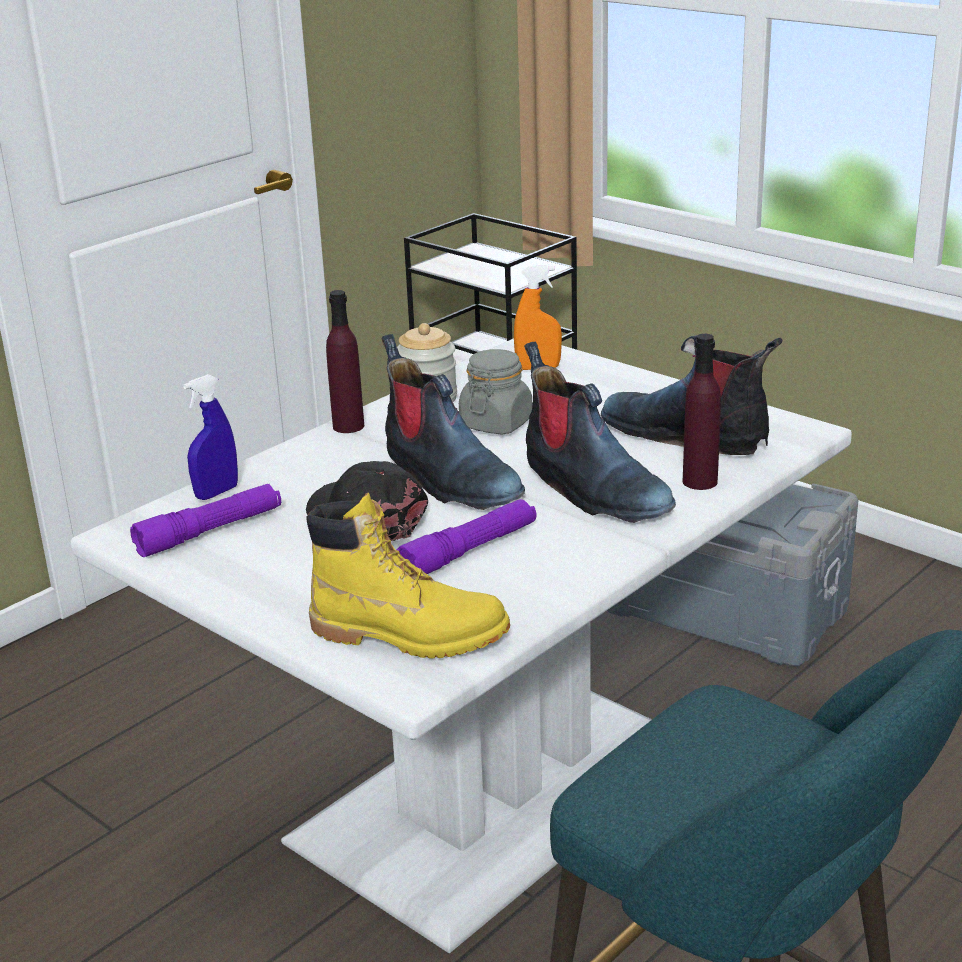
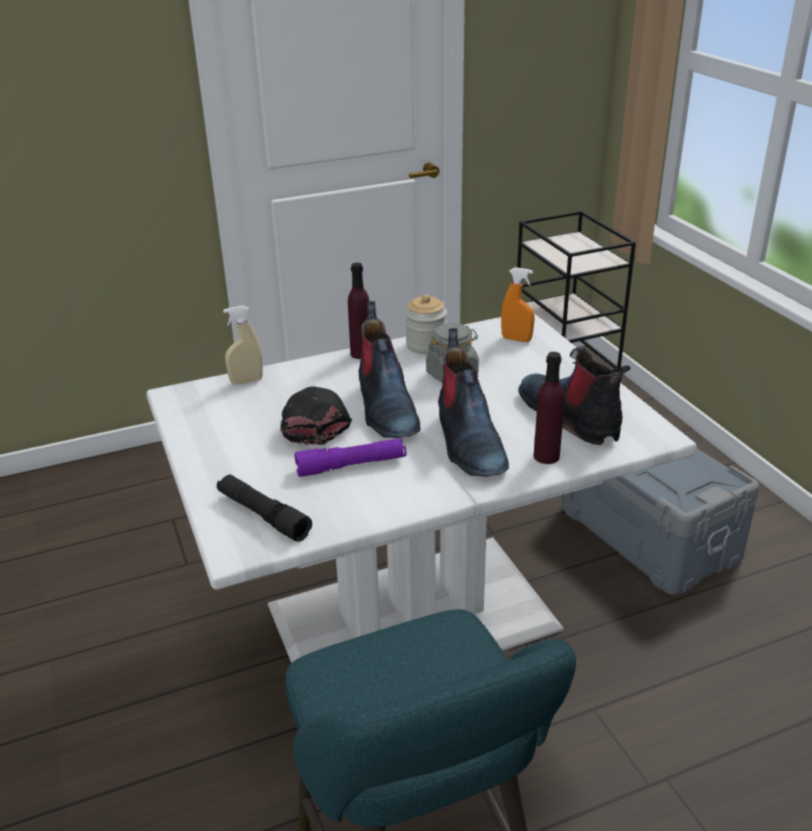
camera: 25 degrees right, 5 degrees up
purple flashlight [130,484,281,557] -> none
blue spray bottle [183,374,238,500] -> beige spray bottle [223,306,263,385]
yellow boot [306,492,510,659] -> black flashlight [217,474,312,542]

